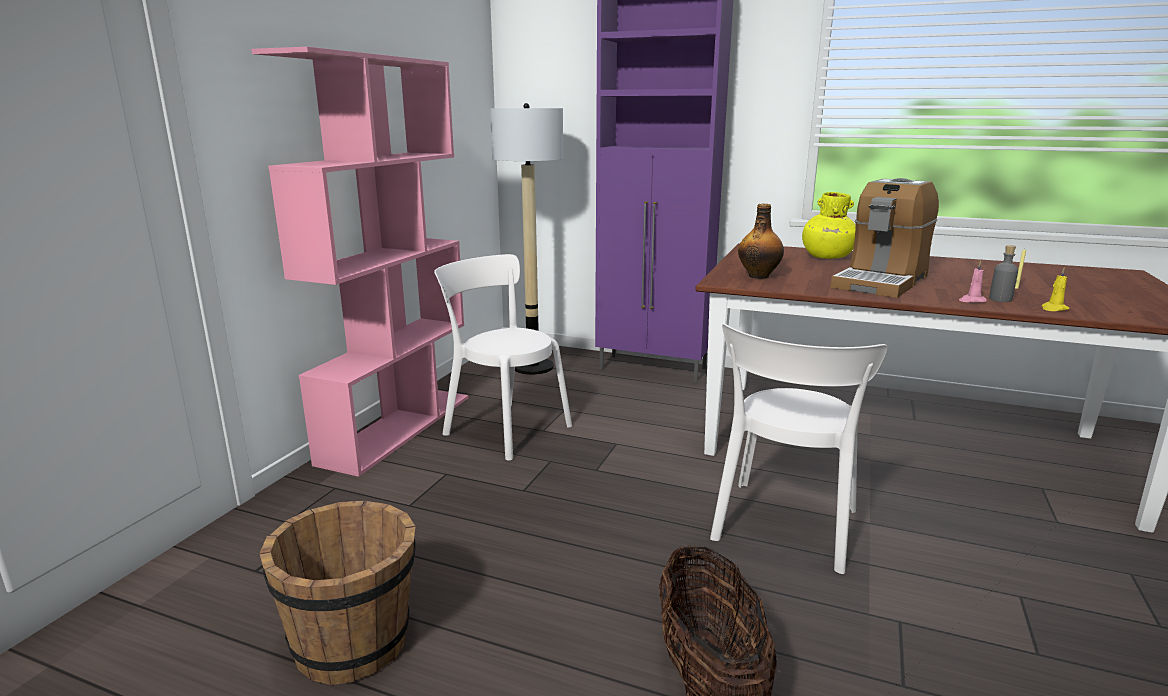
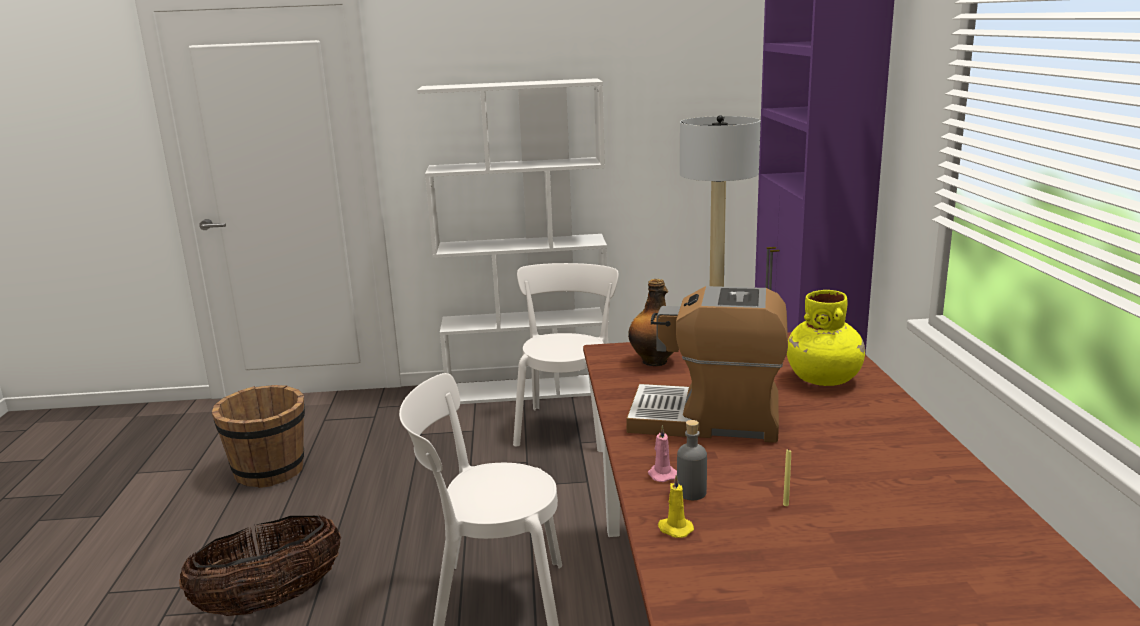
camera: 65 degrees right, 0 degrees up
pink bookcase [251,47,469,477] -> white bookcase [417,78,609,404]

